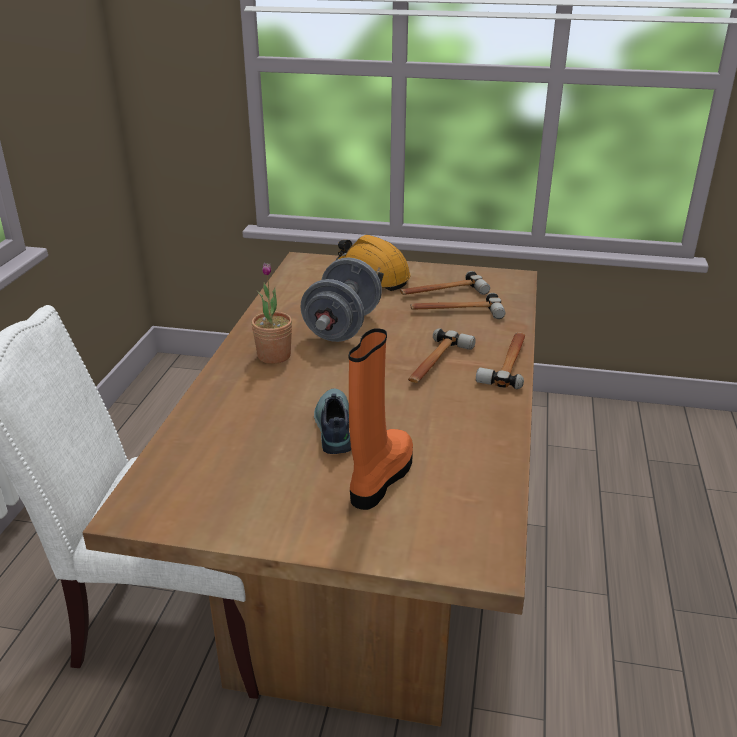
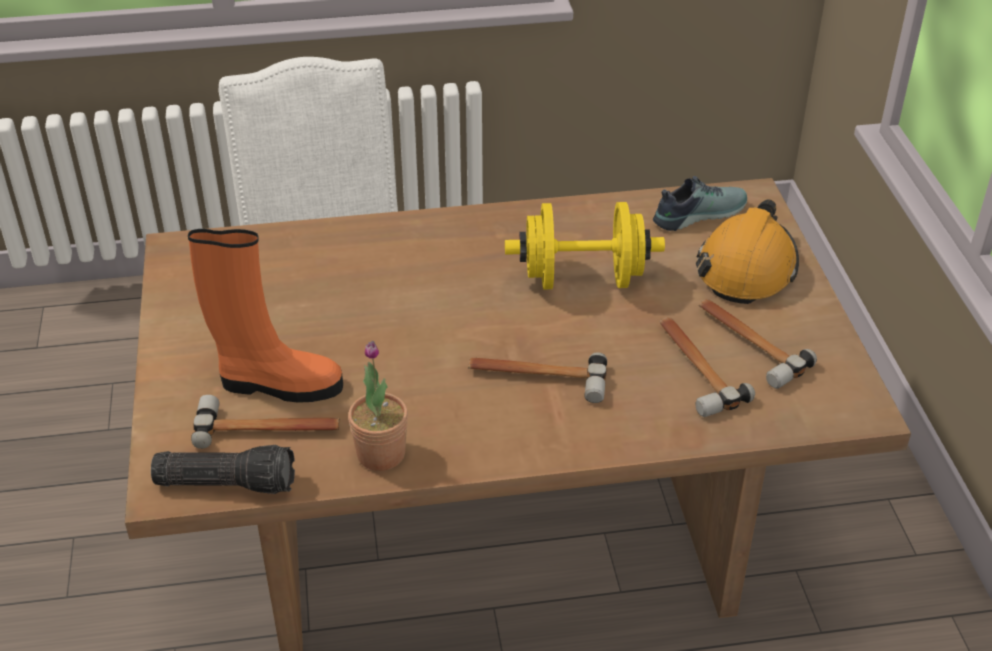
camera: 70 degrees right, 10 degrees up
potted plant [251,262,292,364] -> potted plant moved to [348,341,408,471]
grey dumbbell [300,257,382,342] -> yellow dumbbell [505,202,665,289]
shoe [314,389,351,454] -> shoe moved to [653,176,747,231]
hammer [476,332,525,389] -> hammer moved to [191,395,340,449]
none -> flashlight [151,445,295,494]

